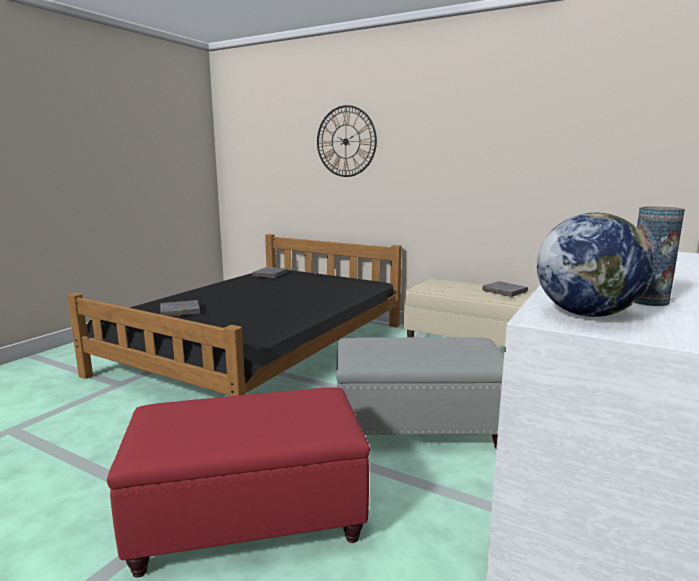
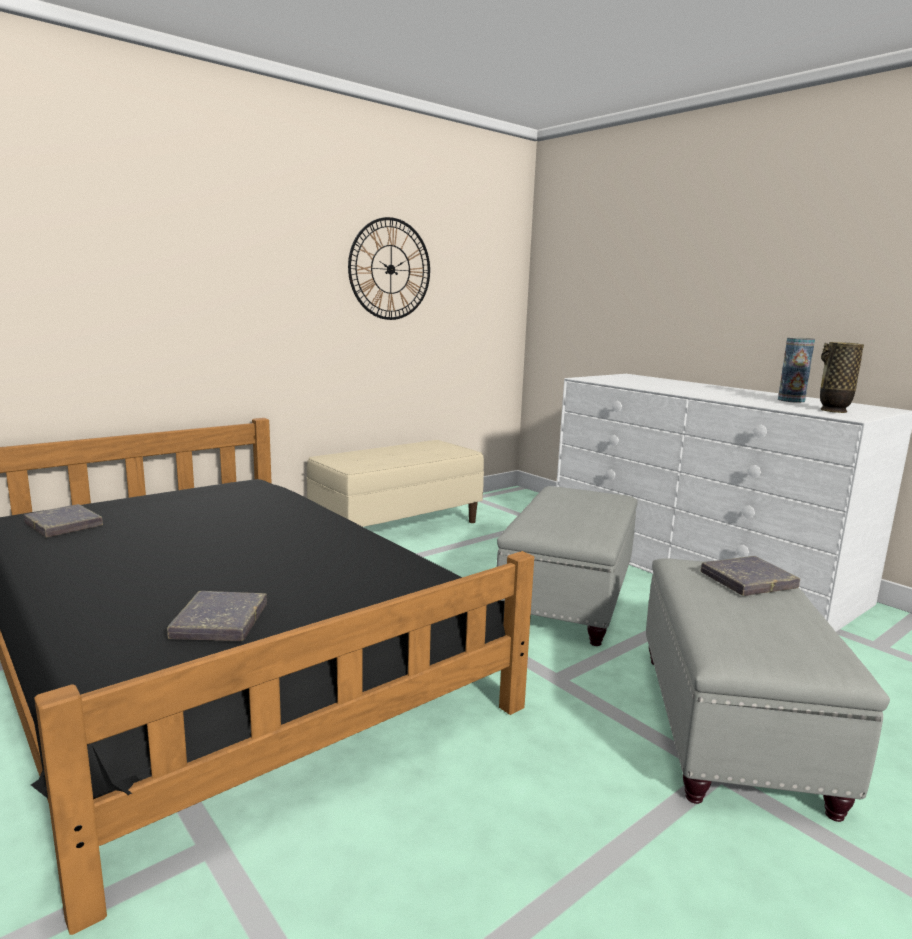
camera: 70 degrees left, 0 degrees up
red ottoman [107,387,370,577] -> grey ottoman [646,558,890,822]
wall clock [317,105,377,177] -> wall clock moved to [348,217,430,320]
grey book [482,281,528,297] -> grey book moved to [701,556,800,596]
globe [537,212,654,317] -> vase [820,342,864,413]

